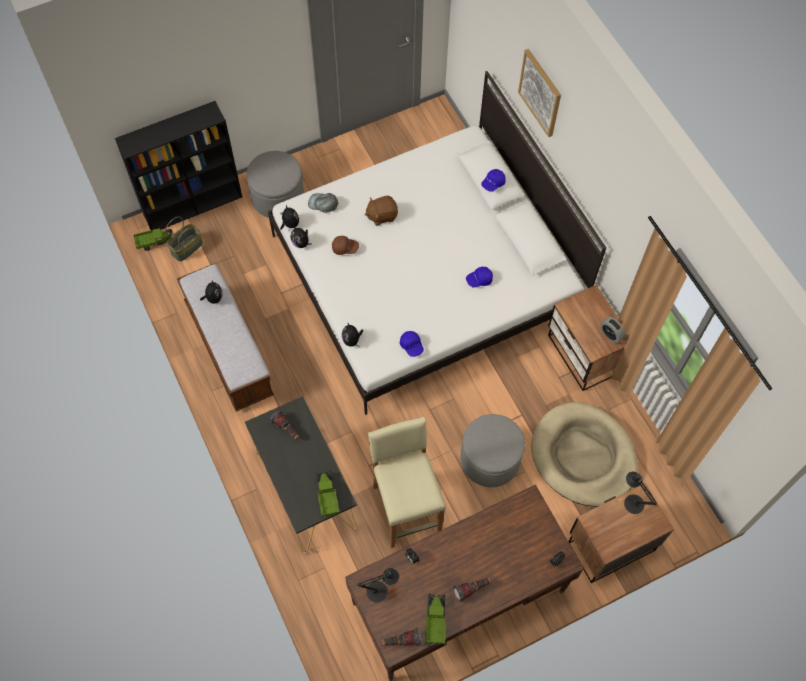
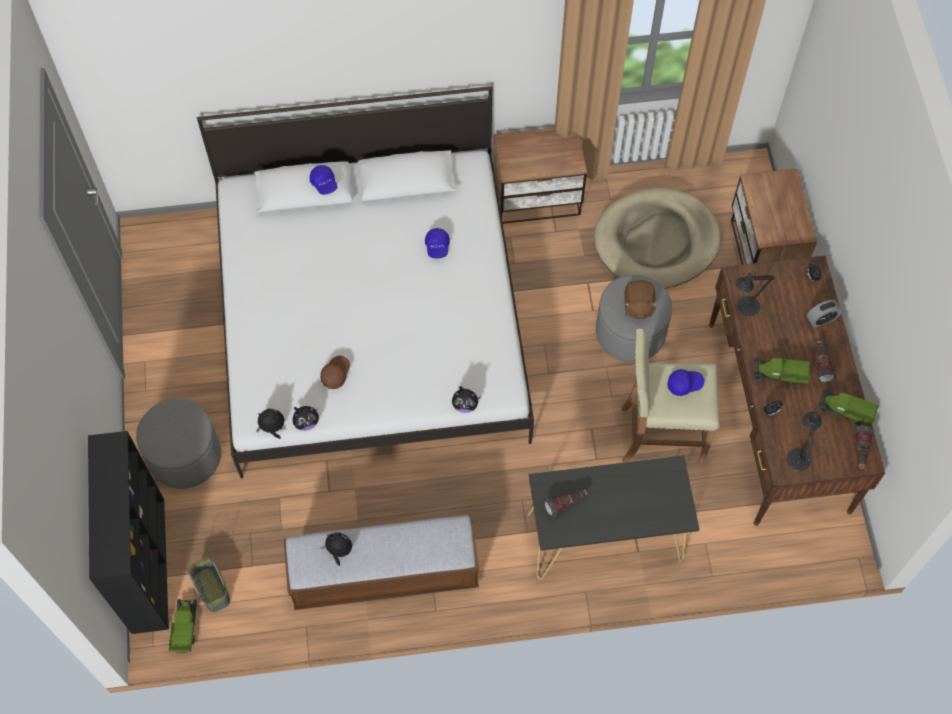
camera: 70 degrees left, 0 degrees up
grey cap [308,193,339,213] -> none
toy truck [315,471,340,517] -> toy truck moved to [752,358,810,387]
brown plush toy [365,196,398,226] -> brown plush toy moved to [624,280,658,320]
blue cap [400,331,424,357] -> blue cap moved to [667,369,704,396]
picture [518,49,561,137] -> none
alarm clock [600,317,625,343] -> alarm clock moved to [807,300,842,328]
black table lamp [624,472,657,514] -> black table lamp moved to [736,271,775,317]

